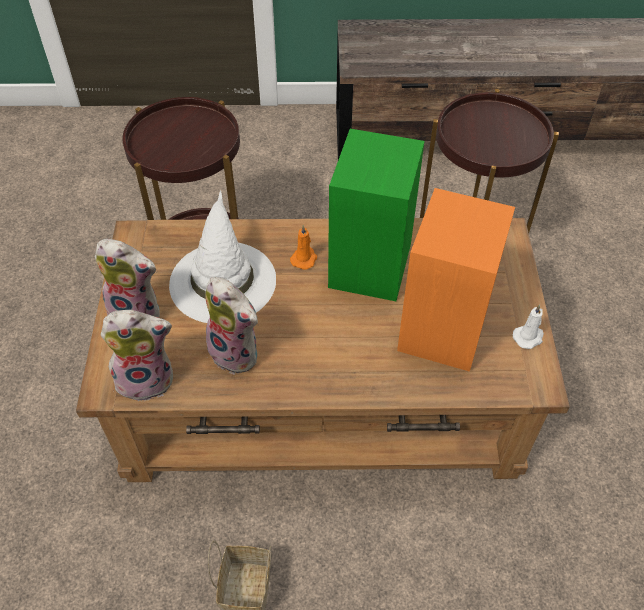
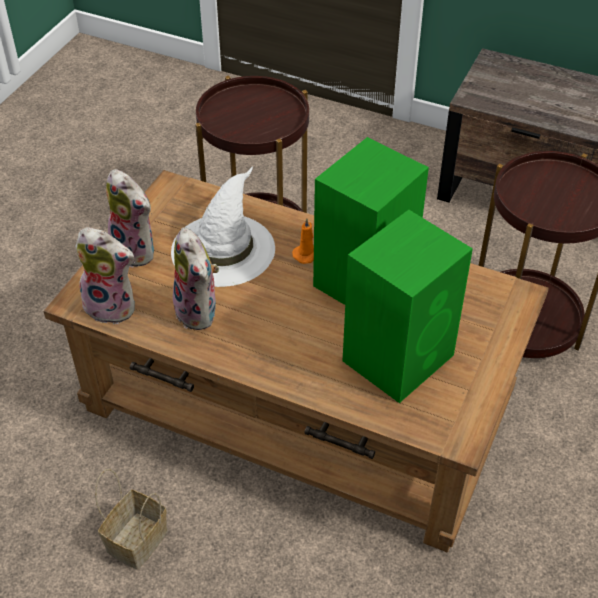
camera: 25 degrees right, 5 degrees down
orange speaker [397,188,515,372] -> green speaker [343,210,473,403]
white candle [513,304,544,349] -> none

